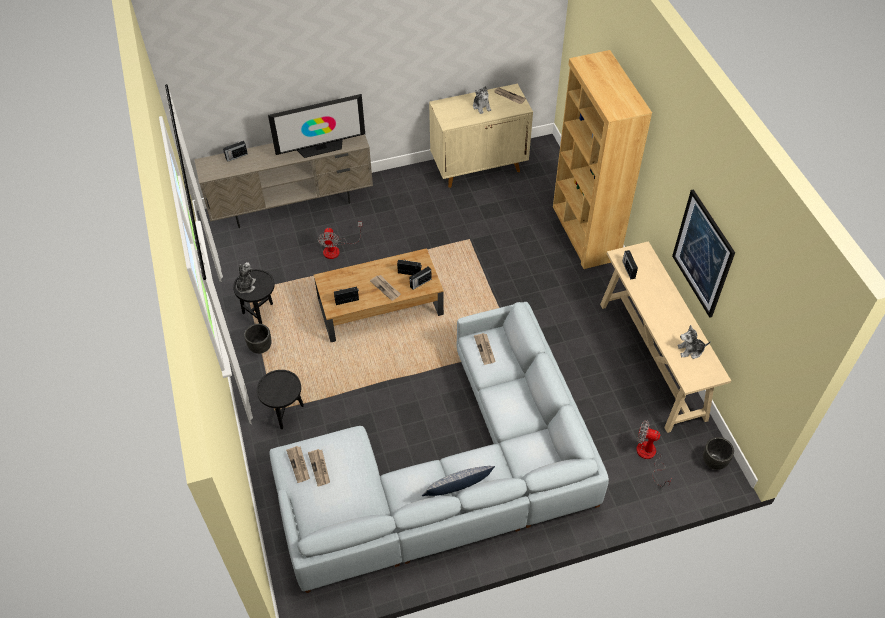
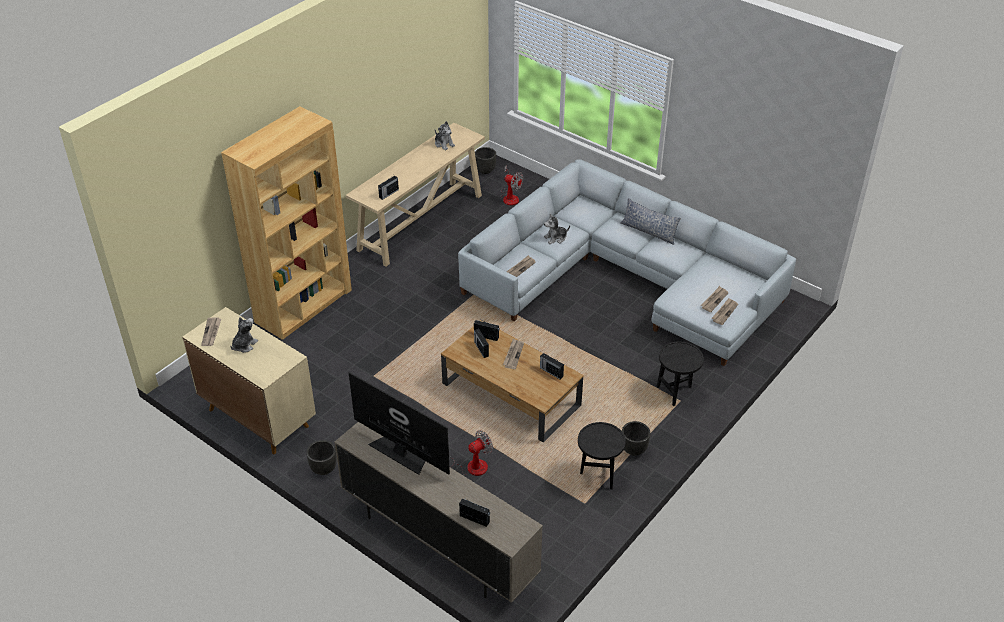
camera: 125 degrees left, 10 degrees down
plush toy [236,262,256,293] -> plush toy moved to [544,214,570,244]
fan [636,420,672,487] -> fan turned 45 degrees counterclockwise [501,165,523,206]
picture [672,189,735,318] -> none
none -> black planter [307,440,337,475]

